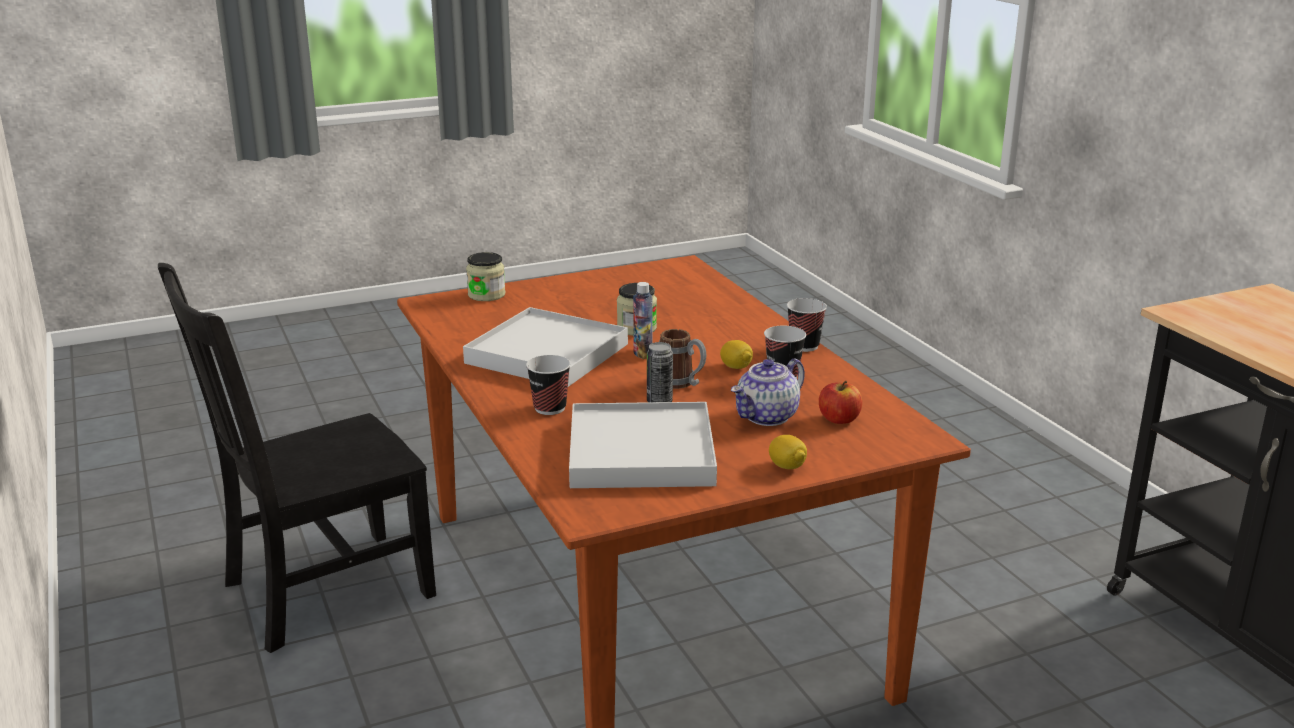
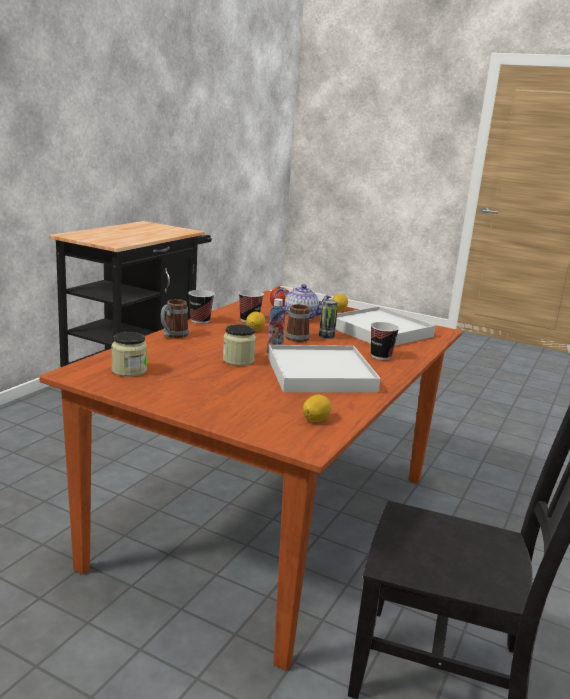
camera: 130 degrees left, 5 degrees down
jar [466,252,505,301] -> jar moved to [111,332,147,377]
none -> mug [161,299,189,338]
none -> lemon [303,395,332,422]

